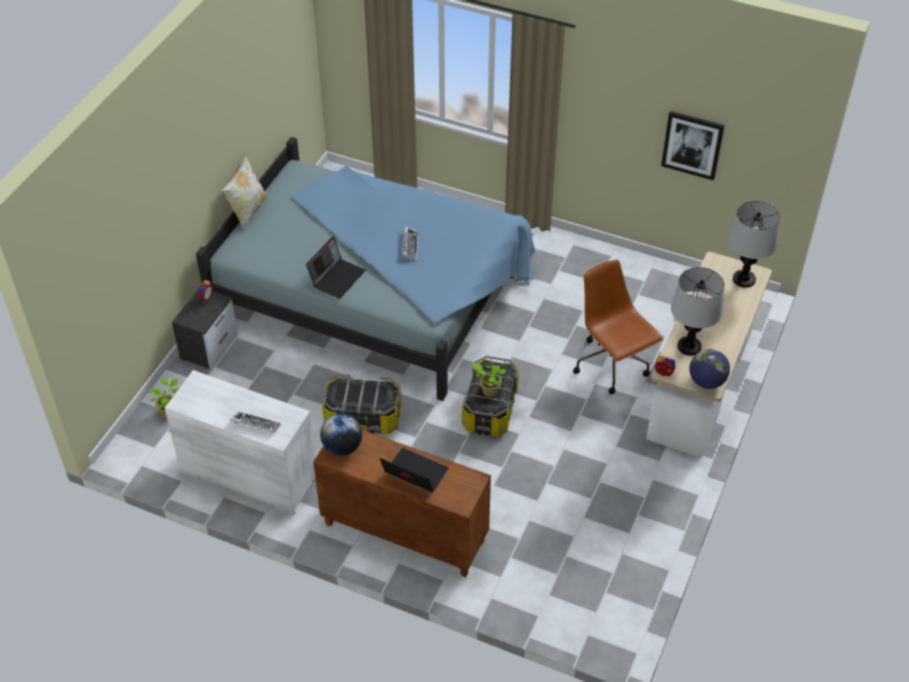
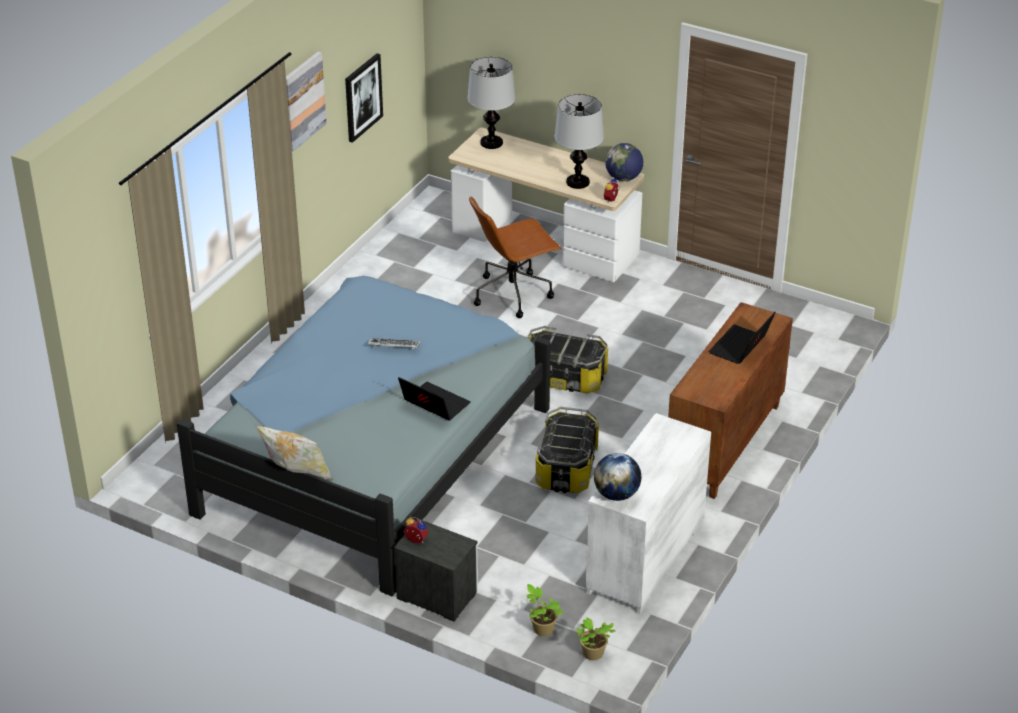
camera: 85 degrees left, 10 degrees down
keyboard [230,411,282,433] -> none
globe [320,413,362,456] -> globe moved to [594,453,641,501]
potted plant [472,363,506,397] -> potted plant moved to [576,618,616,660]
none -> picture [286,52,327,151]

